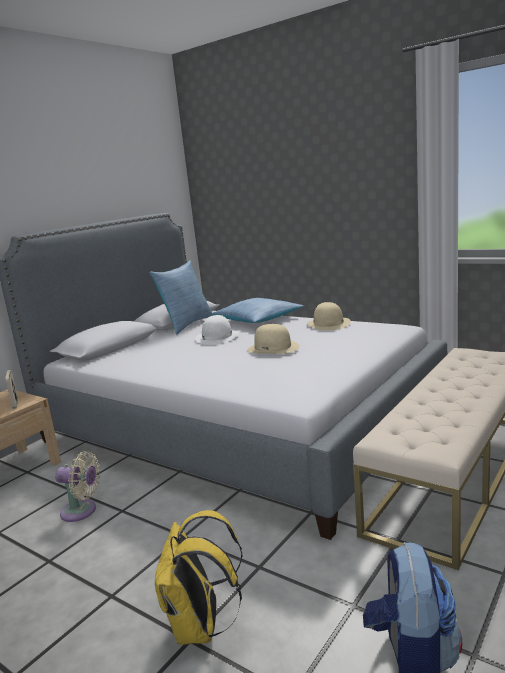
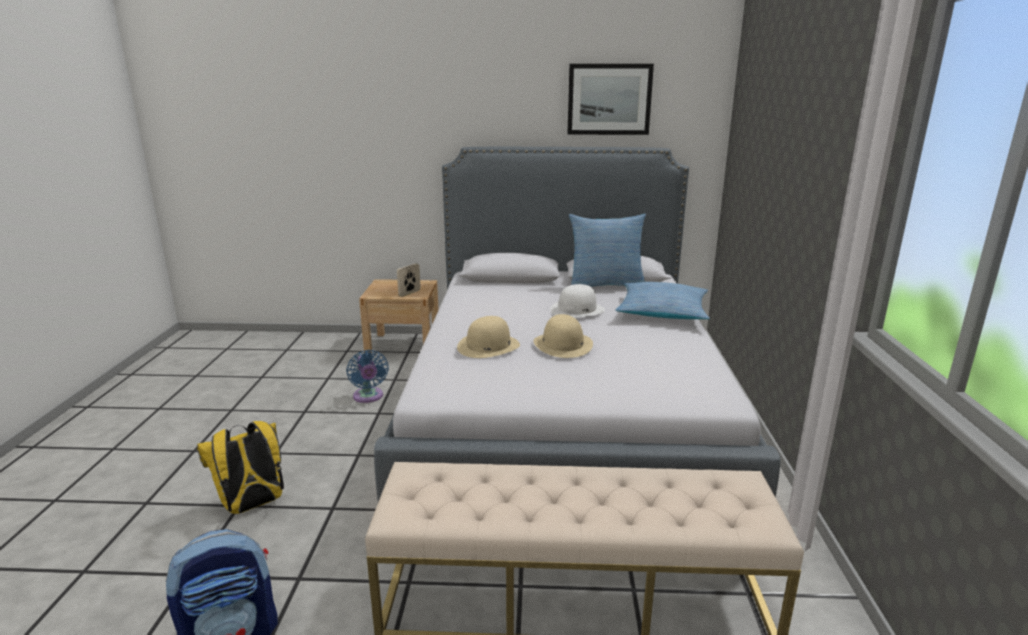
camera: 55 degrees right, 5 degrees up
beige fan [55,451,100,522] -> blue fan [346,350,389,403]
beige hat [307,302,351,331] -> beige hat moved to [457,316,520,358]
none -> picture [567,64,654,135]

